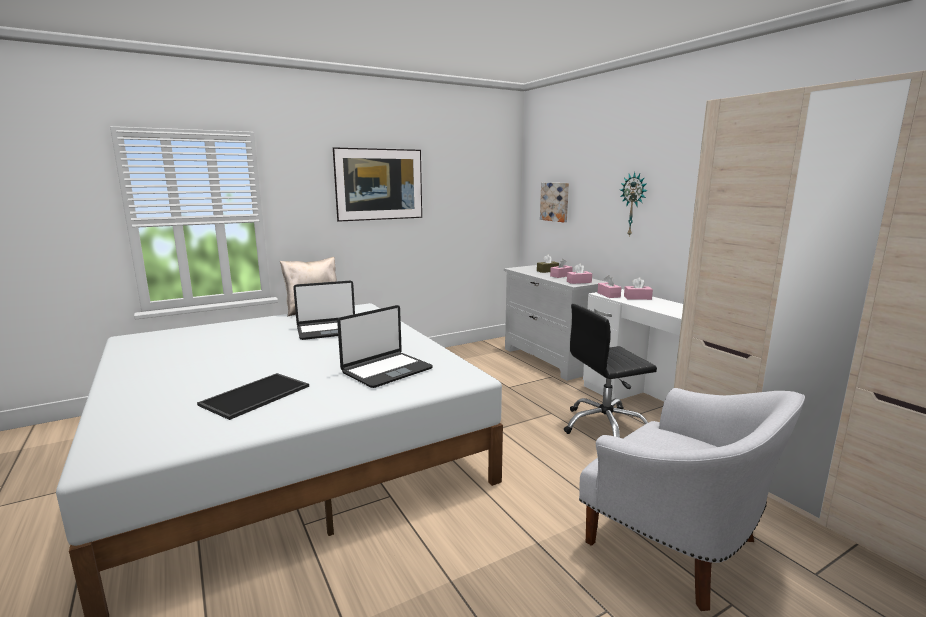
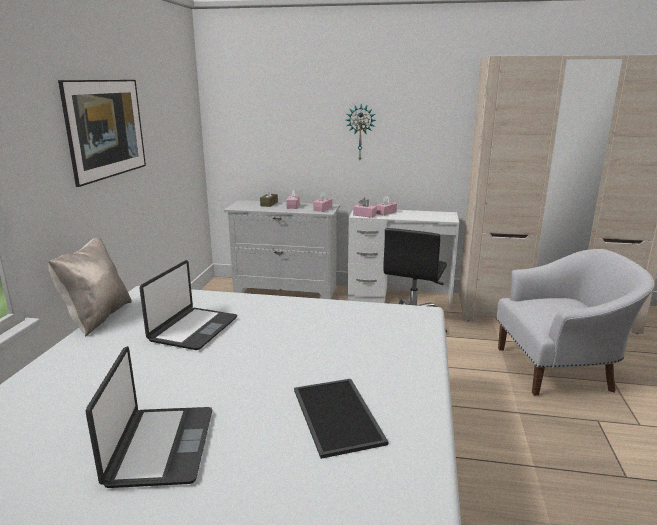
camera: 50 degrees left, 5 degrees up
laptop [337,305,433,388] -> laptop moved to [86,346,212,488]
picture [540,183,569,222] -> none

